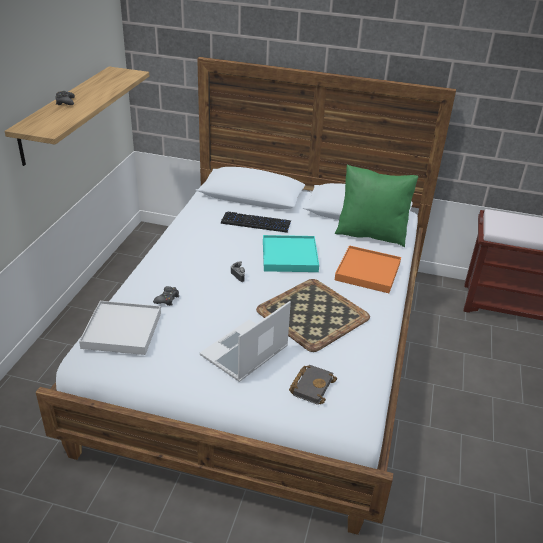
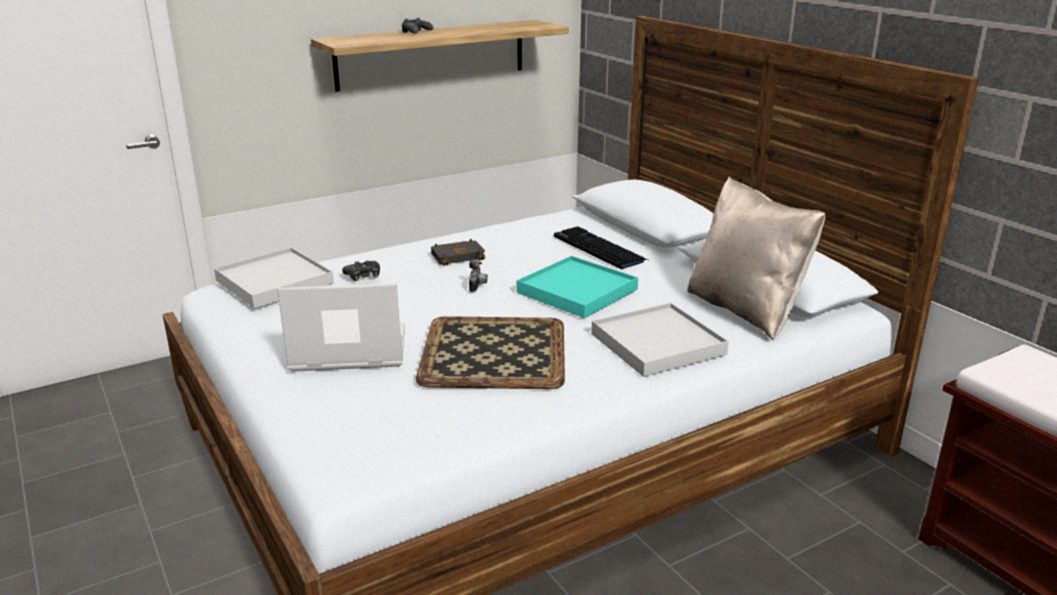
camera: 45 degrees right, 10 degrees down
black book [289,365,337,405] -> black book moved to [431,239,485,266]
green pillow [334,165,419,247] -> beige pillow [687,177,825,341]
orange tray [335,245,401,293] -> white tray [591,303,729,377]

